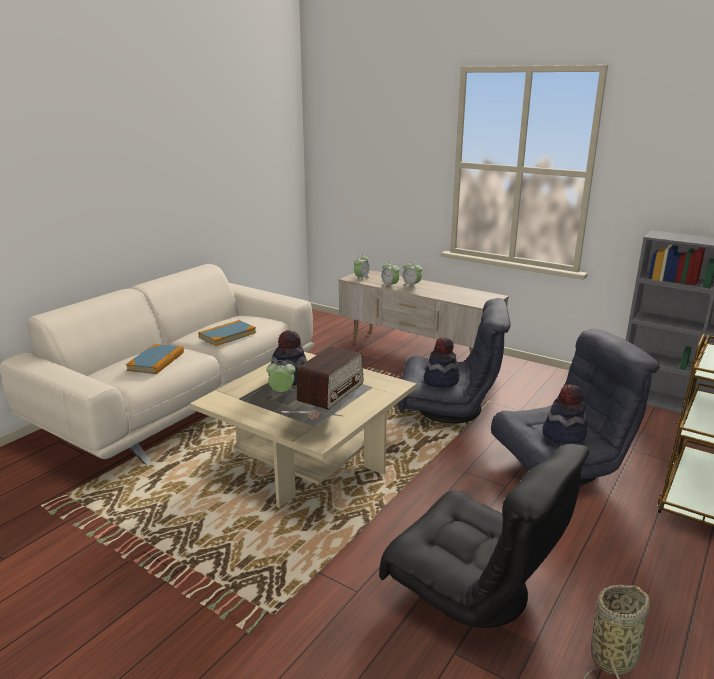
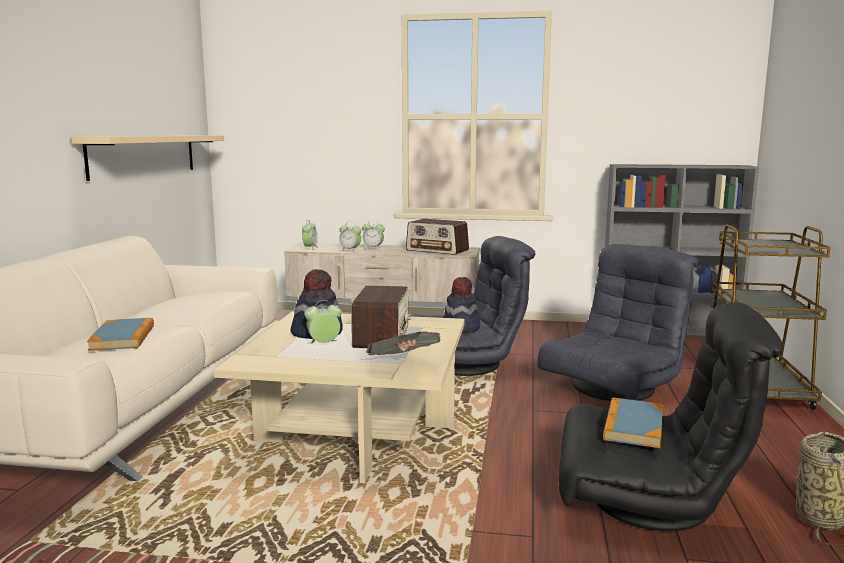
camera: 25 degrees left, 10 degrees down
book [199,320,256,346] -> book moved to [603,397,663,448]
hat [542,384,587,444] -> none
none -> beige shelf [71,135,224,181]
none -> radio [406,219,469,255]

